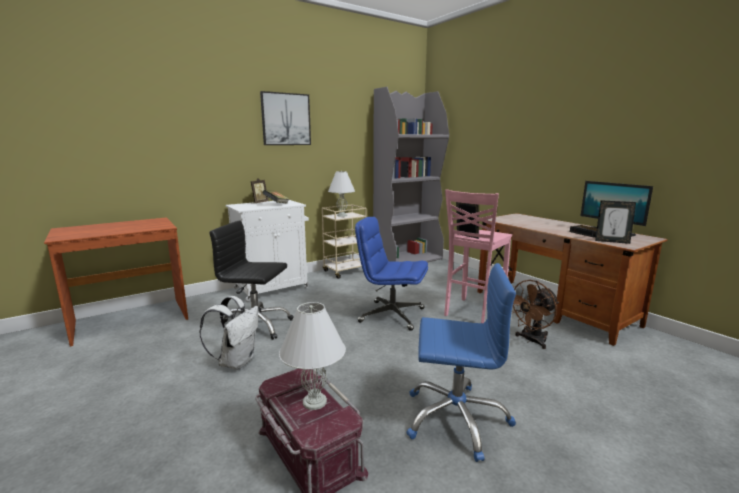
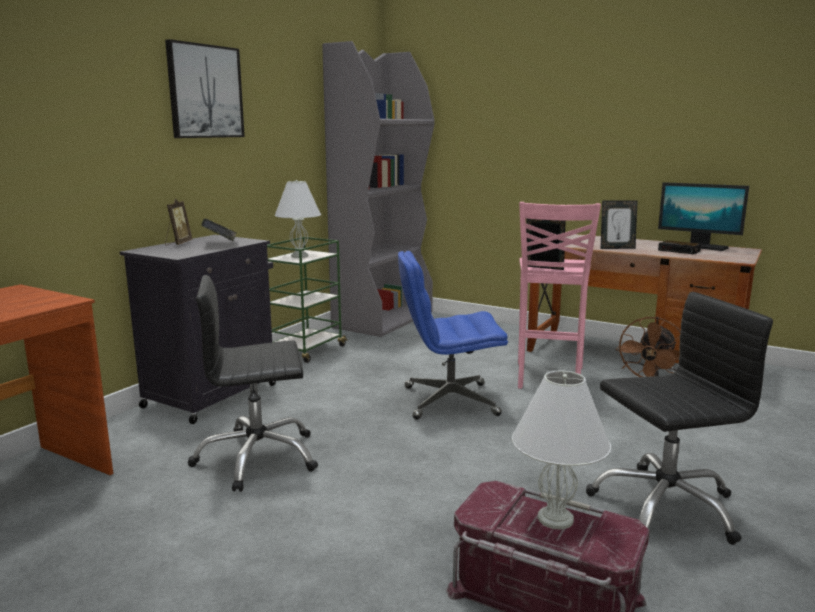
camera: 25 degrees left, 0 degrees up
white backpack [199,296,258,370] -> none
white cabinet [226,200,309,302] -> black cabinet [120,235,276,424]
beige cart [322,205,367,278] -> green cart [267,237,348,363]
blue office chair [406,263,516,462] -> black office chair [586,292,773,545]
picture frame [595,200,636,244] -> picture frame moved to [601,200,638,249]

